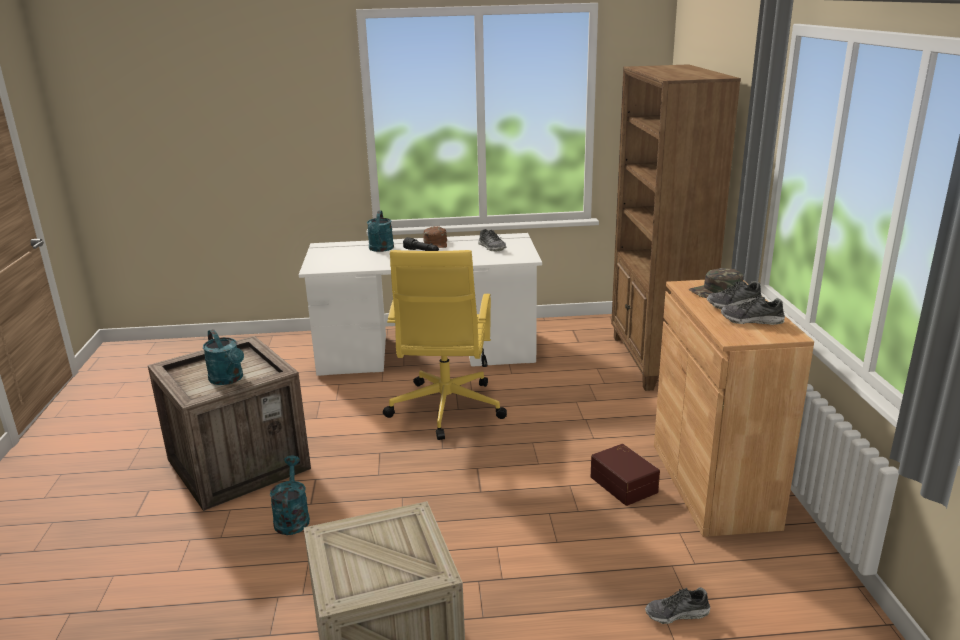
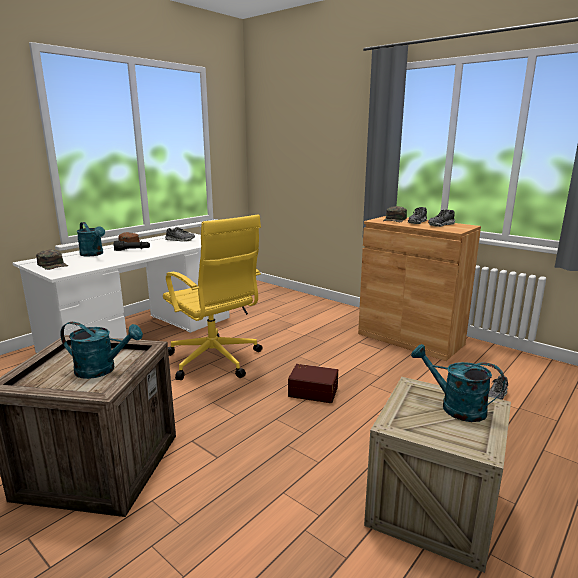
camera: 45 degrees left, 5 degrees down
turquoise watering can [270,456,310,535] -> turquoise watering can moved to [411,344,505,422]
brown storage box [591,444,660,506] -> brown storage box moved to [288,364,338,403]
brown bookcase [611,64,741,391] -> none
none -> green cap [36,250,68,270]

